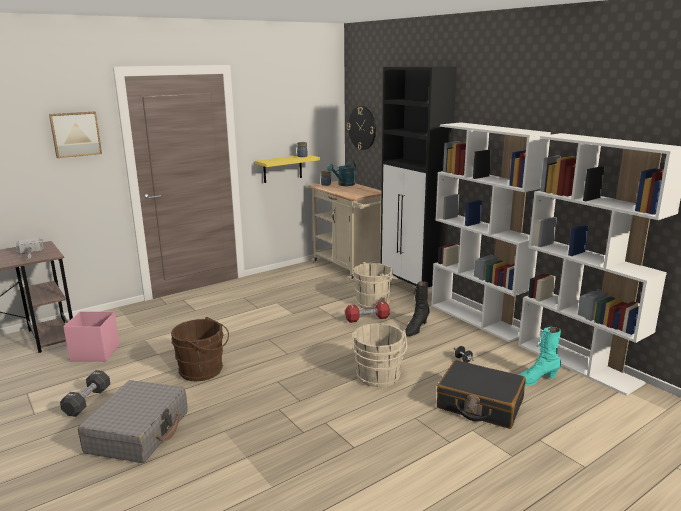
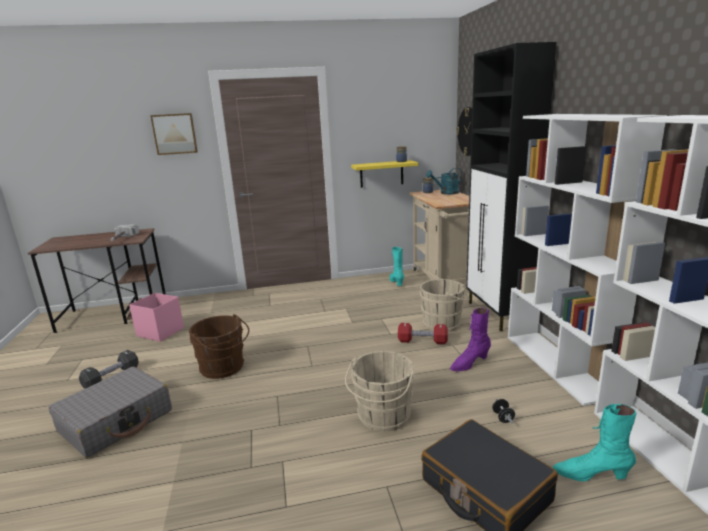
camera: 25 degrees right, 0 degrees up
black boot [405,281,430,336] -> purple boot [450,308,491,372]
none -> turquoise boot [389,247,404,286]

